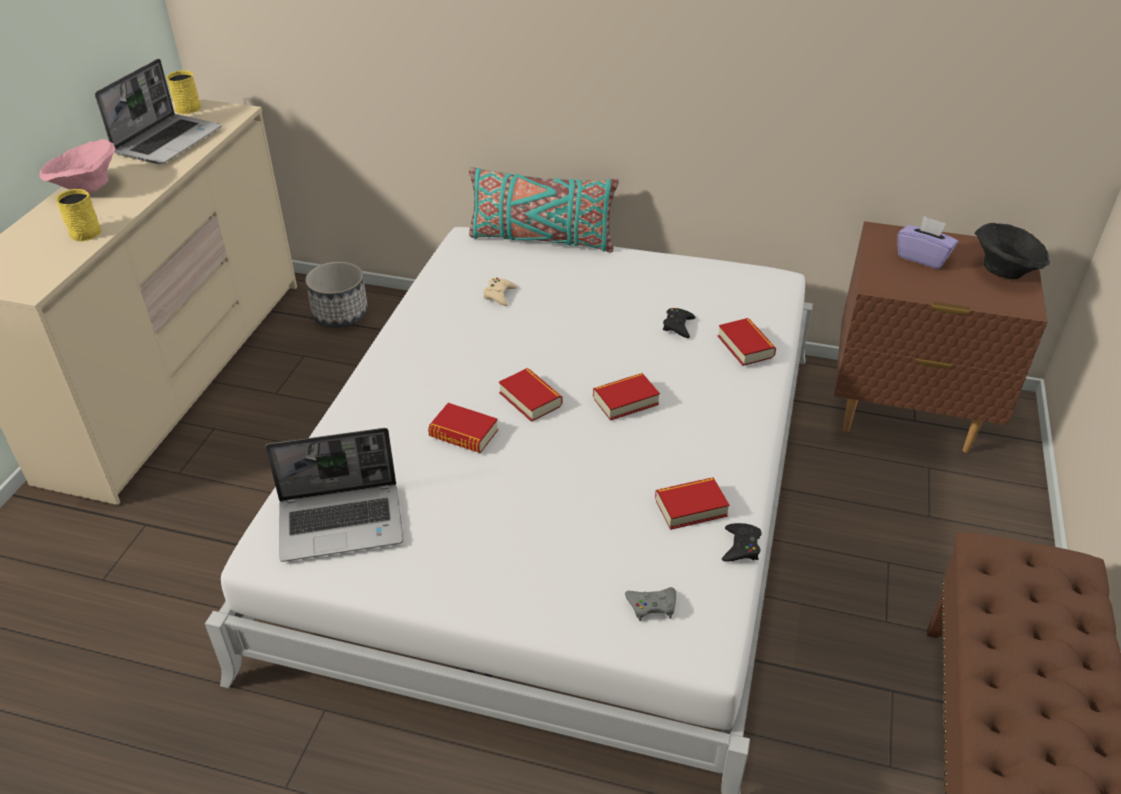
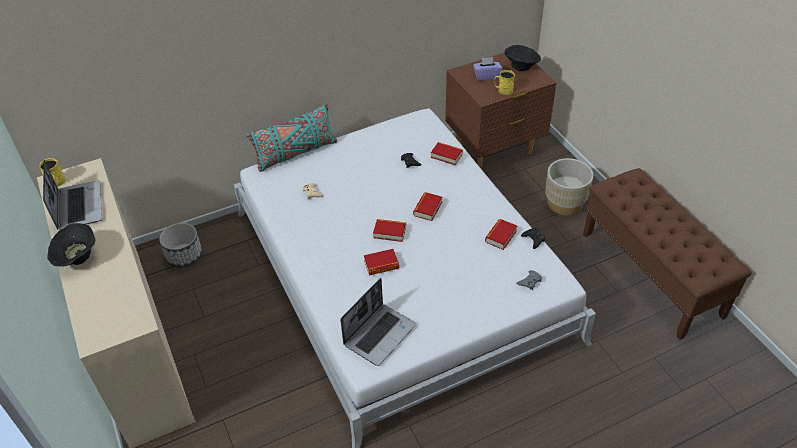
camera: 40 degrees left, 5 degrees up
pink bowl [39,139,115,194] -> black bowl [47,223,95,267]
yellow mug [56,189,102,241] -> yellow mug moved to [494,70,515,95]
none -> beige planter [545,158,593,216]

